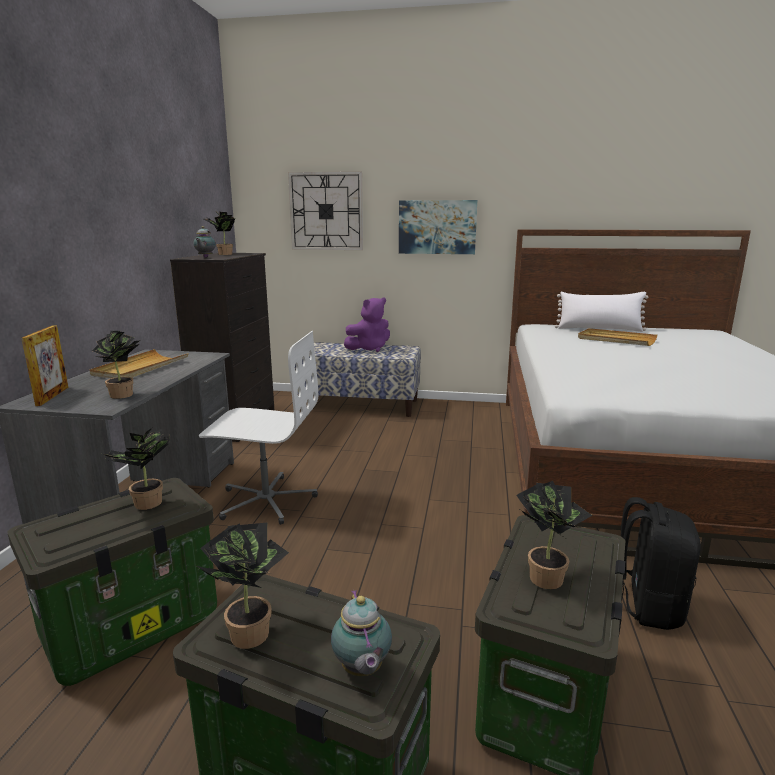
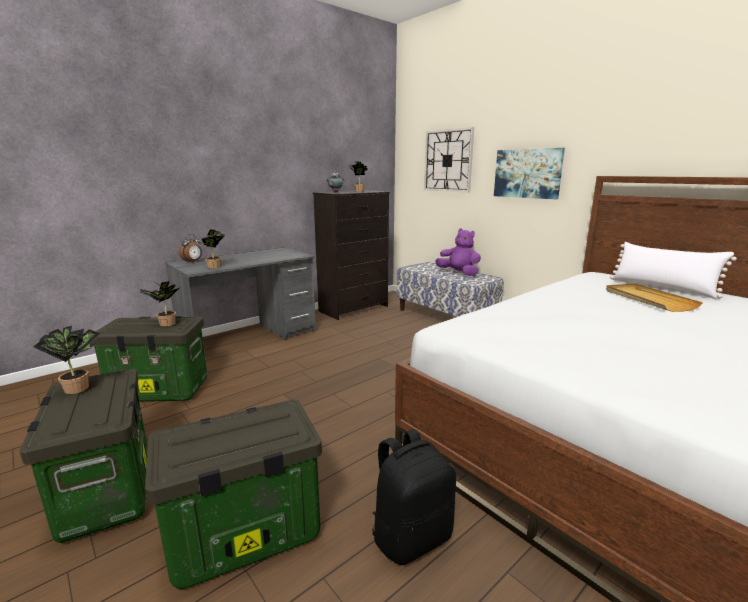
camera: 40 degrees right, 0 degrees up
picture frame [21,325,68,406] -> alarm clock [179,234,202,263]
beige tray [89,349,189,378] -> none
white office chair [199,331,318,525] -> none
teapot [331,590,392,676] -> none
purple plush toy [344,297,390,352] -> purple plush toy turned 150 degrees counterclockwise [435,228,481,276]
potted plant [516,481,592,589] -> none

